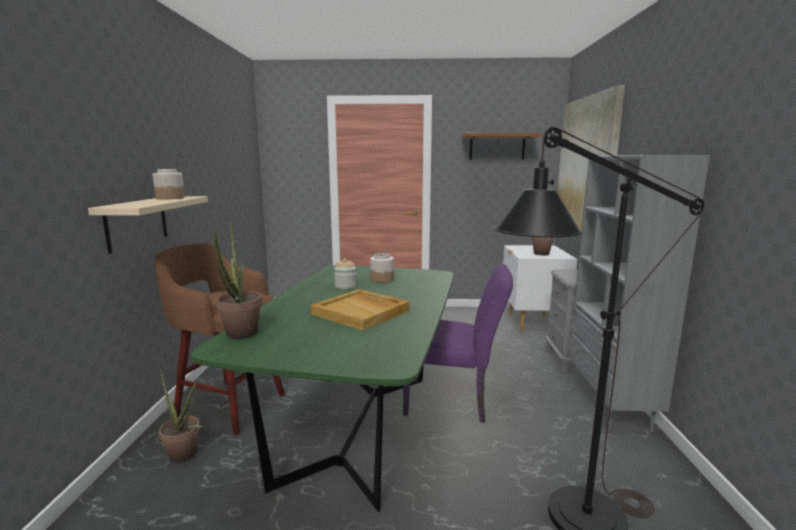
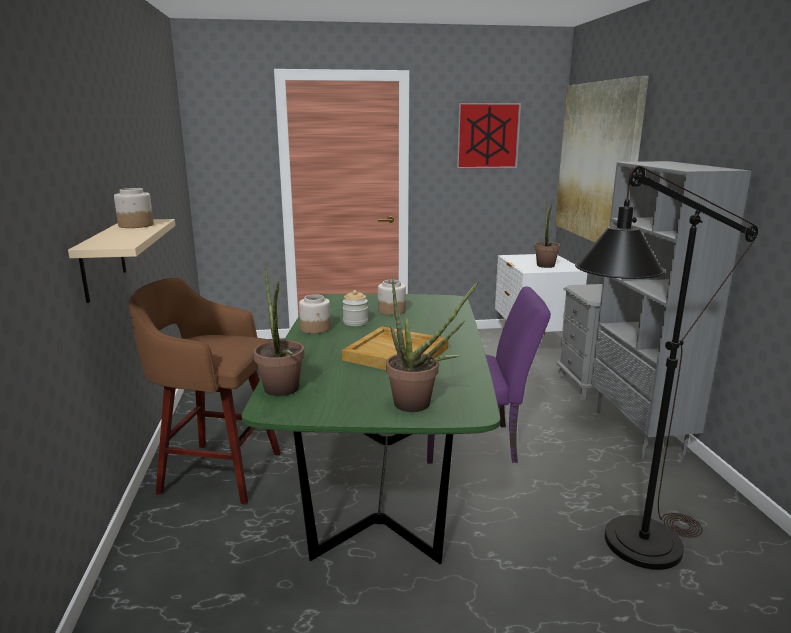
camera: 10 degrees left, 5 degrees up
potted plant [159,368,203,462] -> potted plant moved to [386,276,479,412]
brown shelf [461,133,542,160] -> picture [456,103,521,169]
none -> jar [299,294,331,334]

